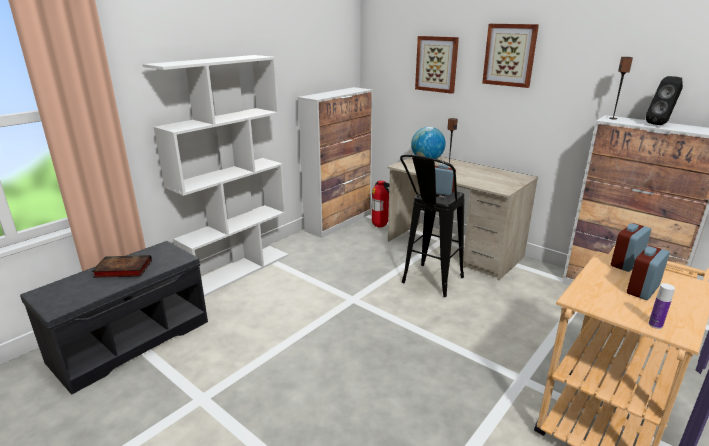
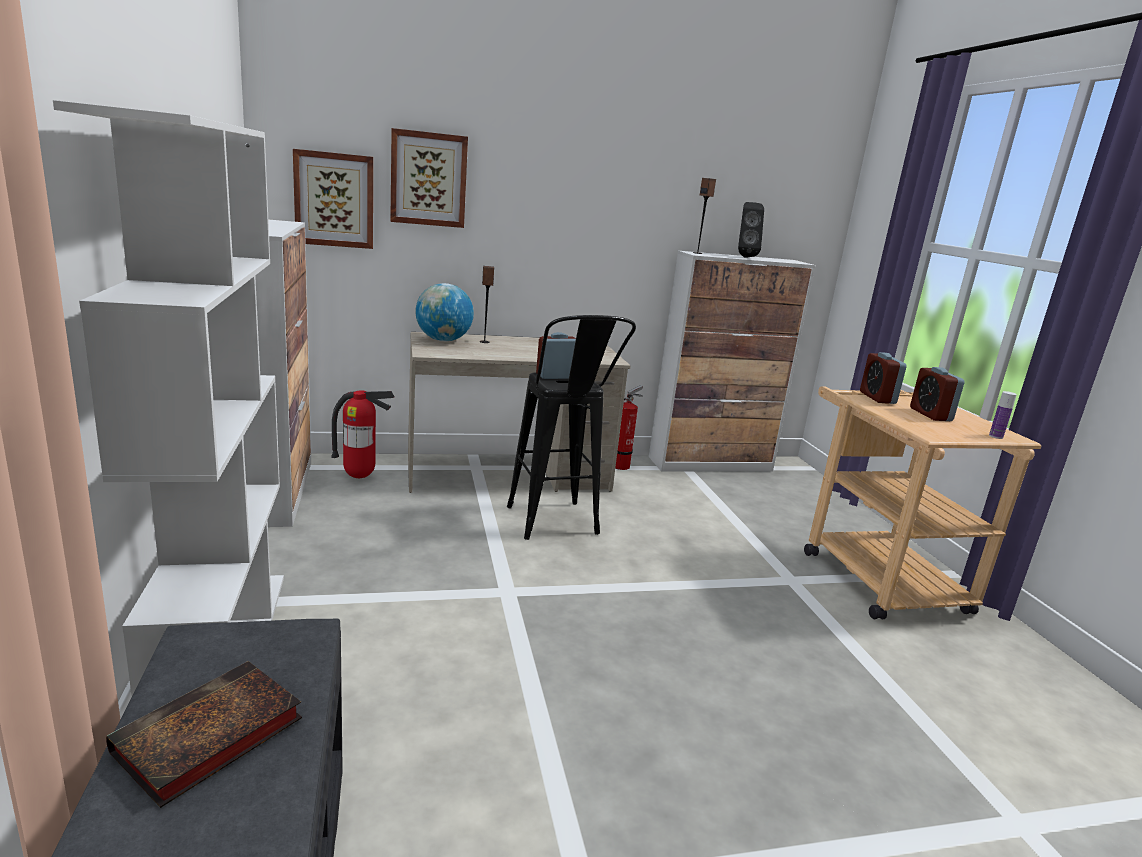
camera: 55 degrees left, 5 degrees down
picture [482,24,539,88] -> picture moved to [293,149,373,249]
none -> fire extinguisher [615,385,643,470]

